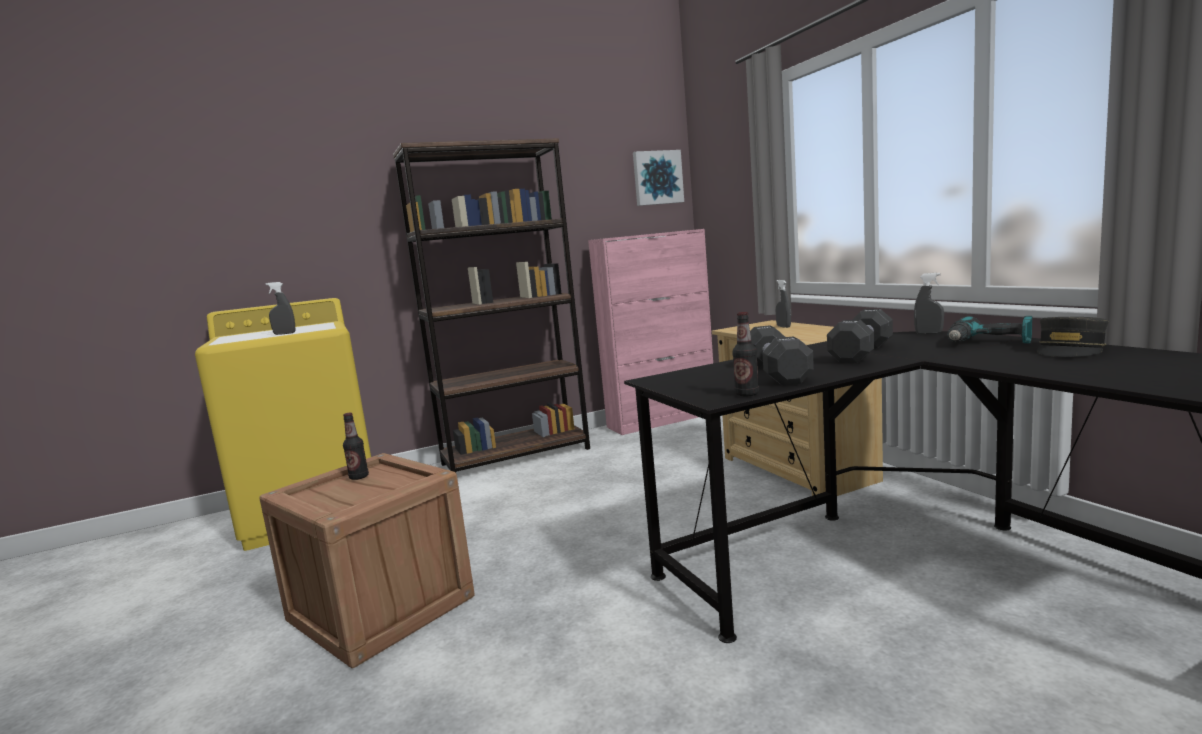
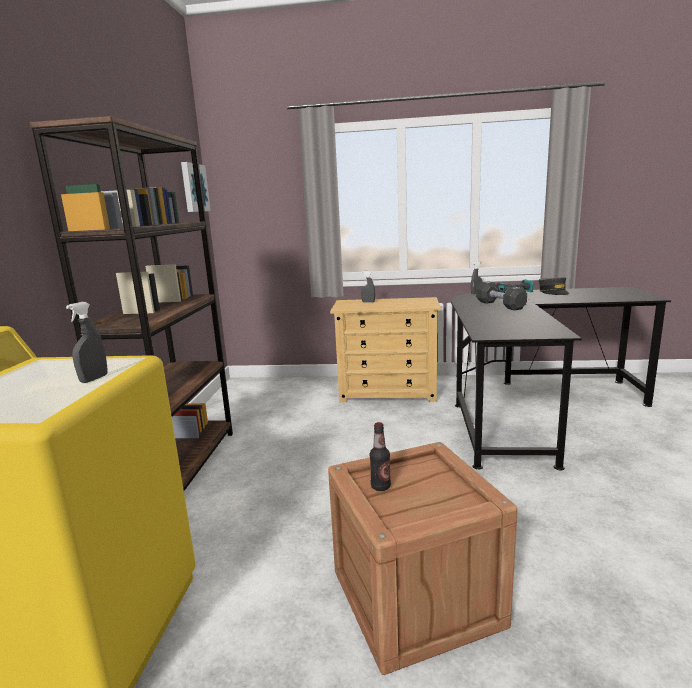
camera: 60 degrees left, 5 degrees up
pink cabinet [588,229,713,435] -> none
bottle [732,312,759,397] -> none
black dumbbell [750,325,814,386] -> none

